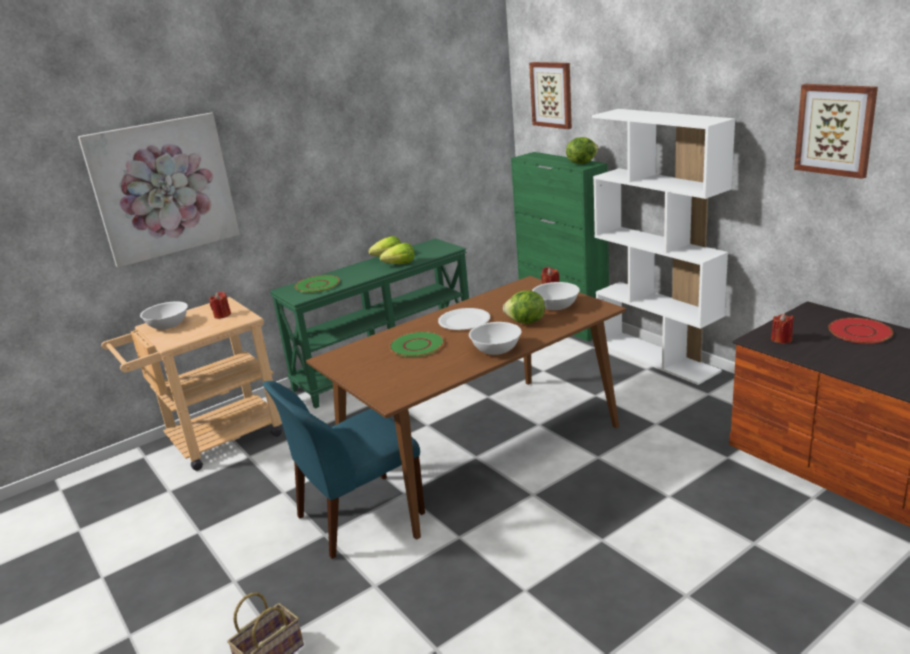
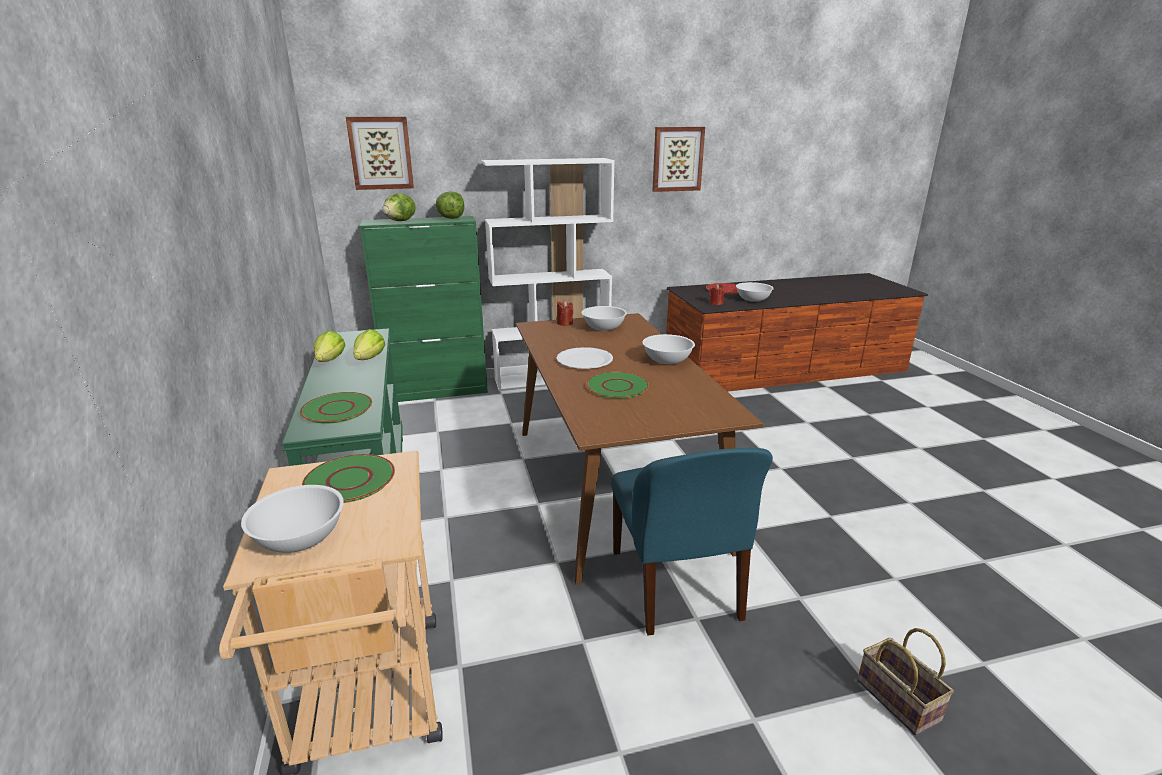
camera: 70 degrees left, 0 degrees up
picture [78,113,240,268] -> none
red candle [209,292,231,319] -> green plate [302,454,395,503]
lettuce [503,290,545,324] -> lettuce moved to [382,193,415,221]
none -> white bowl [736,282,774,302]

